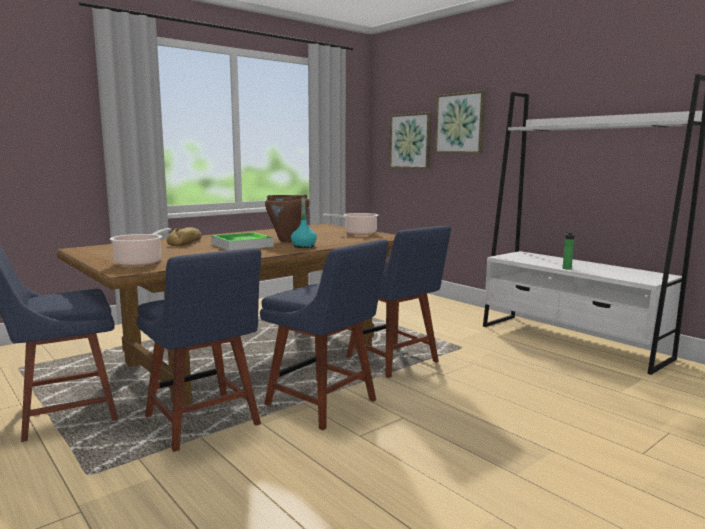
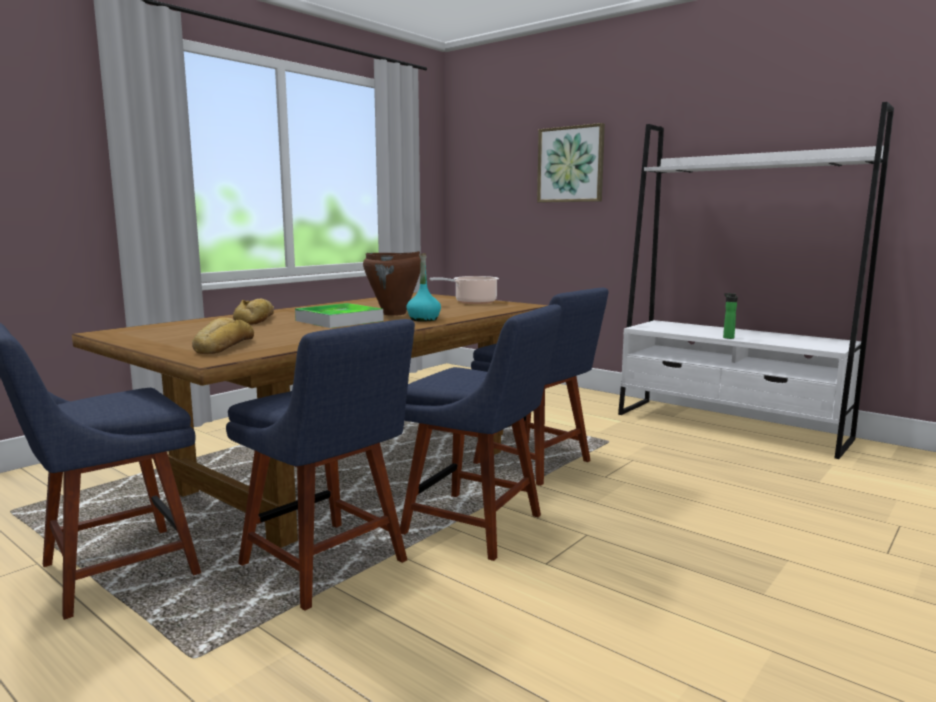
camera: 10 degrees left, 0 degrees up
cooking pot [110,228,171,266] -> bread [192,317,254,354]
picture [389,112,432,169] -> none

